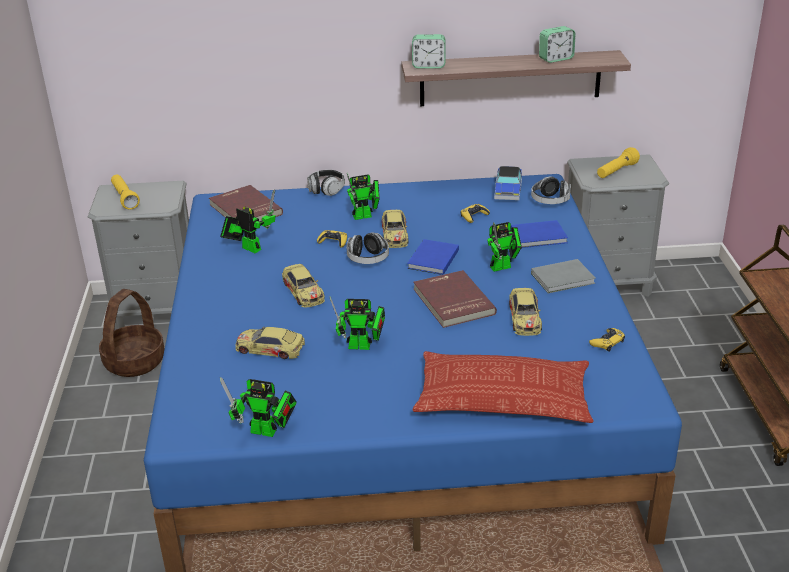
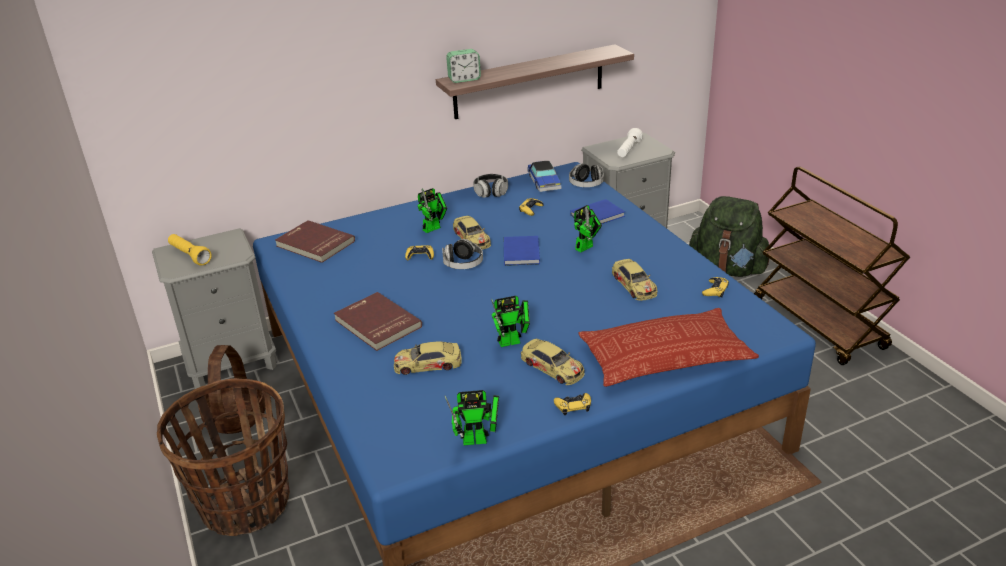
camera: 20 degrees left, 0 degrees up
toy robot [220,189,276,253] -> none
toy car [282,264,325,308] -> toy car moved to [521,339,584,385]
headphones [307,170,345,196] -> headphones moved to [473,174,508,198]
red book [413,270,497,328] -> red book moved to [334,292,422,351]
grey book [531,259,596,293] -> none
alarm clock [539,26,576,63] -> none
yellow flashlight [597,147,640,178] -> white flashlight [617,128,643,158]
none -> basket [157,378,290,536]
none -> yellow game controller [554,393,591,415]
none -> green backpack [689,196,769,277]

